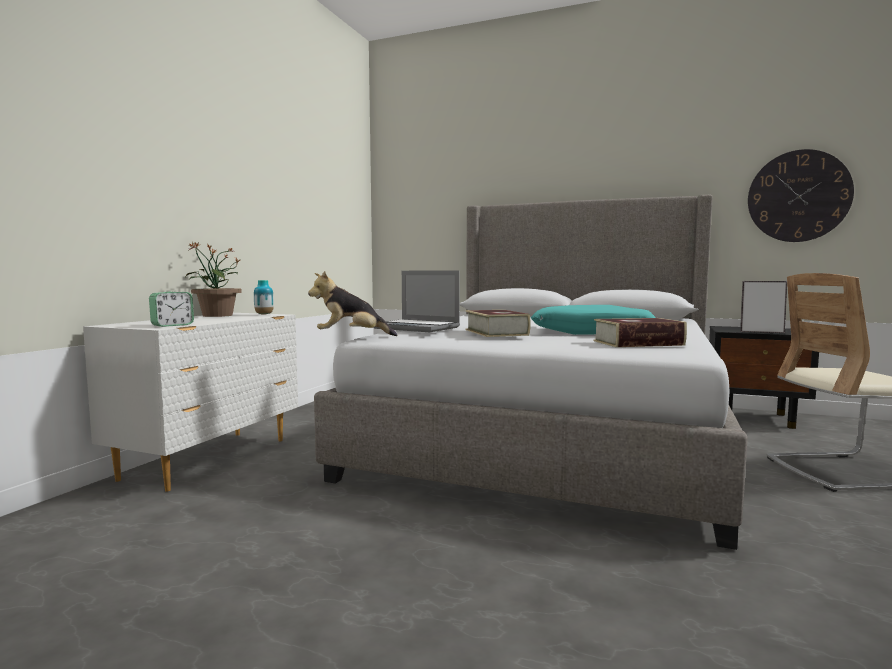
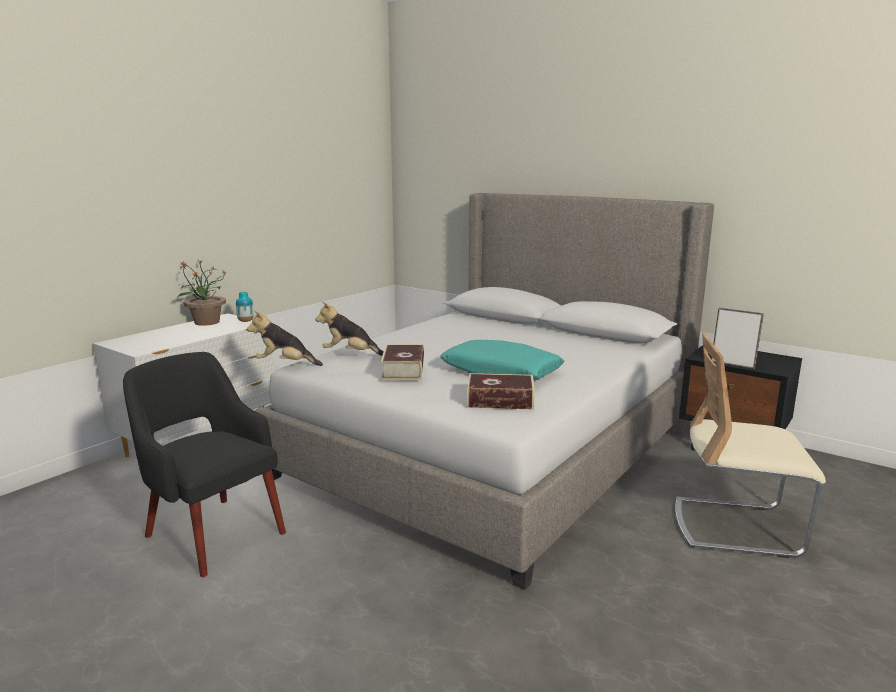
camera: 15 degrees right, 10 degrees up
alarm clock [149,292,194,327] -> none
laptop [373,271,460,332] -> plush toy [315,302,384,356]
wall clock [748,149,854,242] -> none
none -> black armchair [123,352,286,577]

